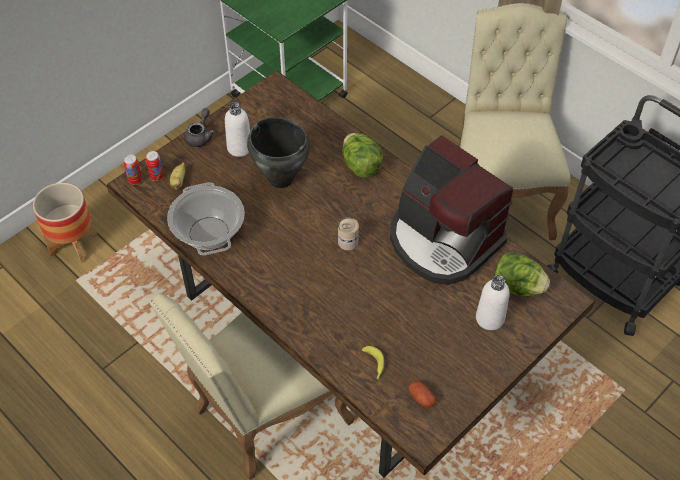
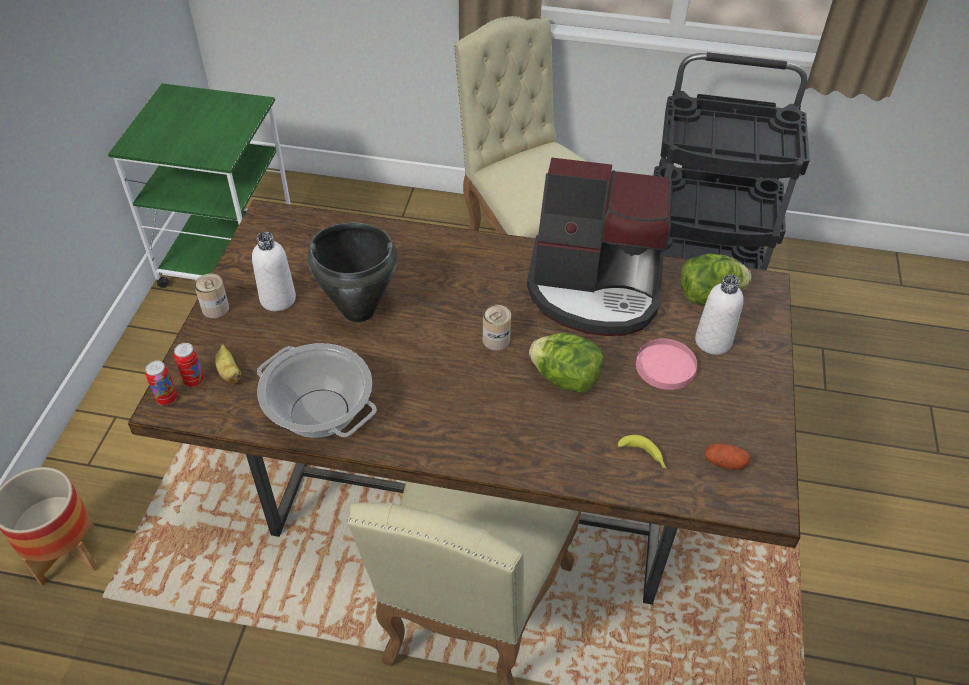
camera: 35 degrees left, 5 degrees down
grey teapot [184,108,215,147] -> can [194,274,229,318]
lettuce [342,133,383,177] -> lettuce moved to [529,333,603,393]
none -> pink plate [636,338,697,390]

